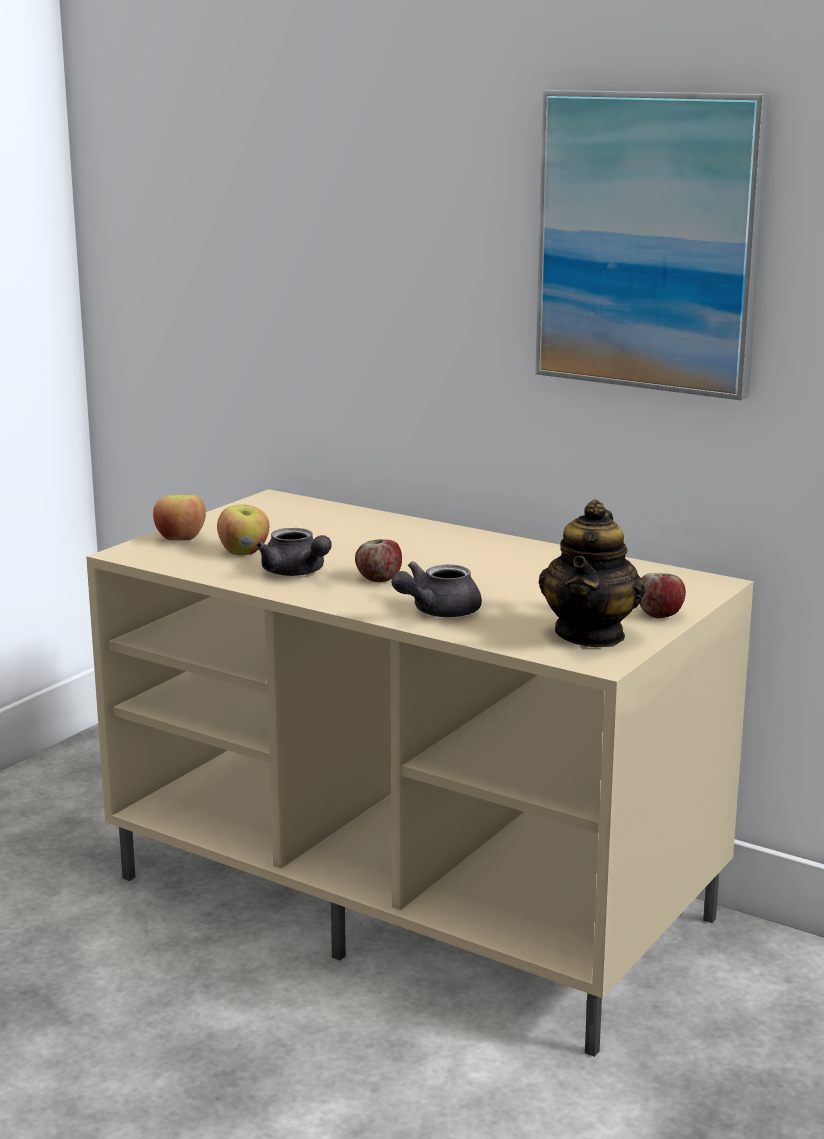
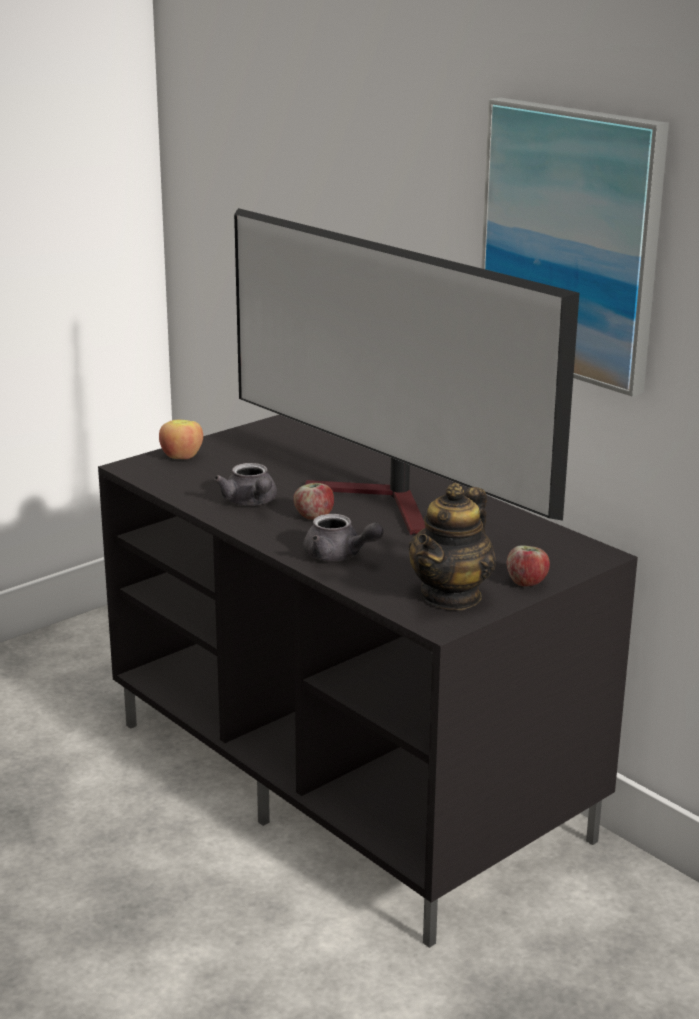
camera: 15 degrees right, 5 degrees up
beige tv stand [86,489,754,1057] -> black tv stand [98,415,638,948]
apple [217,504,269,555] -> none
grey teapot [391,561,482,617] -> grey teapot turned 120 degrees counterclockwise [303,514,384,561]
none -> television [234,208,579,535]

